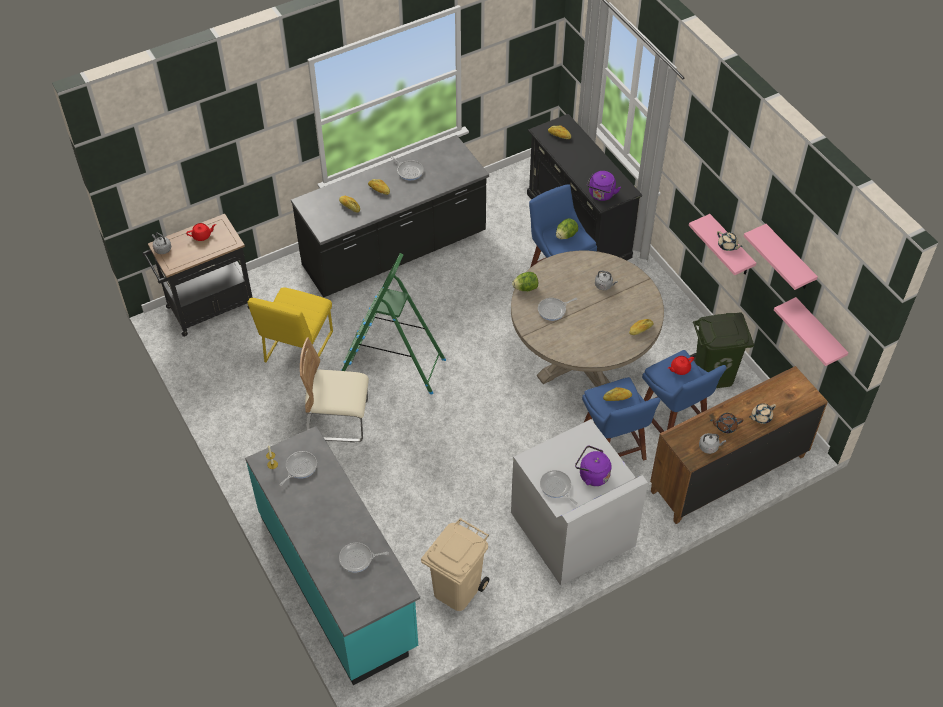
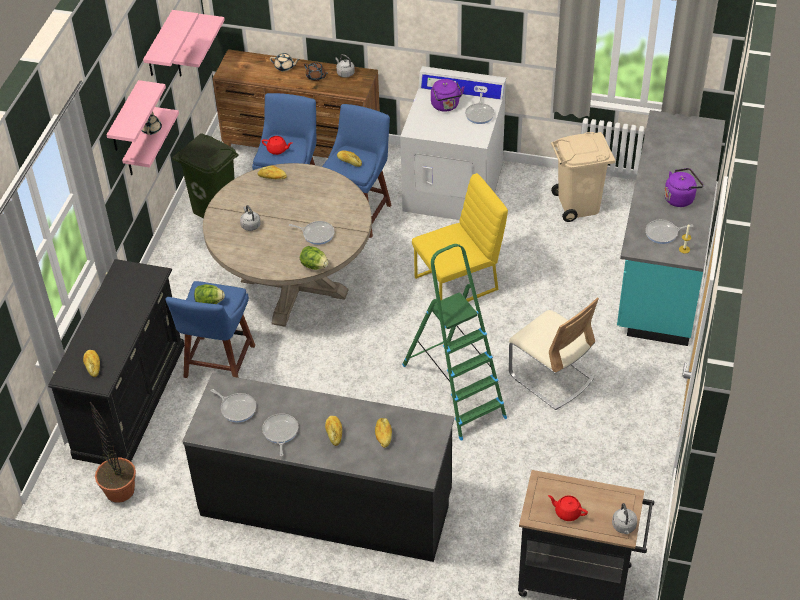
camera: 135 degrees left, 5 degrees down
yellow chair [248,287,333,362] -> yellow chair moved to [412,173,508,302]
frying pan [339,543,389,573] -> frying pan moved to [211,389,256,422]
purple kettle [587,171,621,201] -> purple kettle moved to [664,168,704,207]
none -> potted plant [90,402,136,503]
none -> pink shelf [107,80,166,151]

